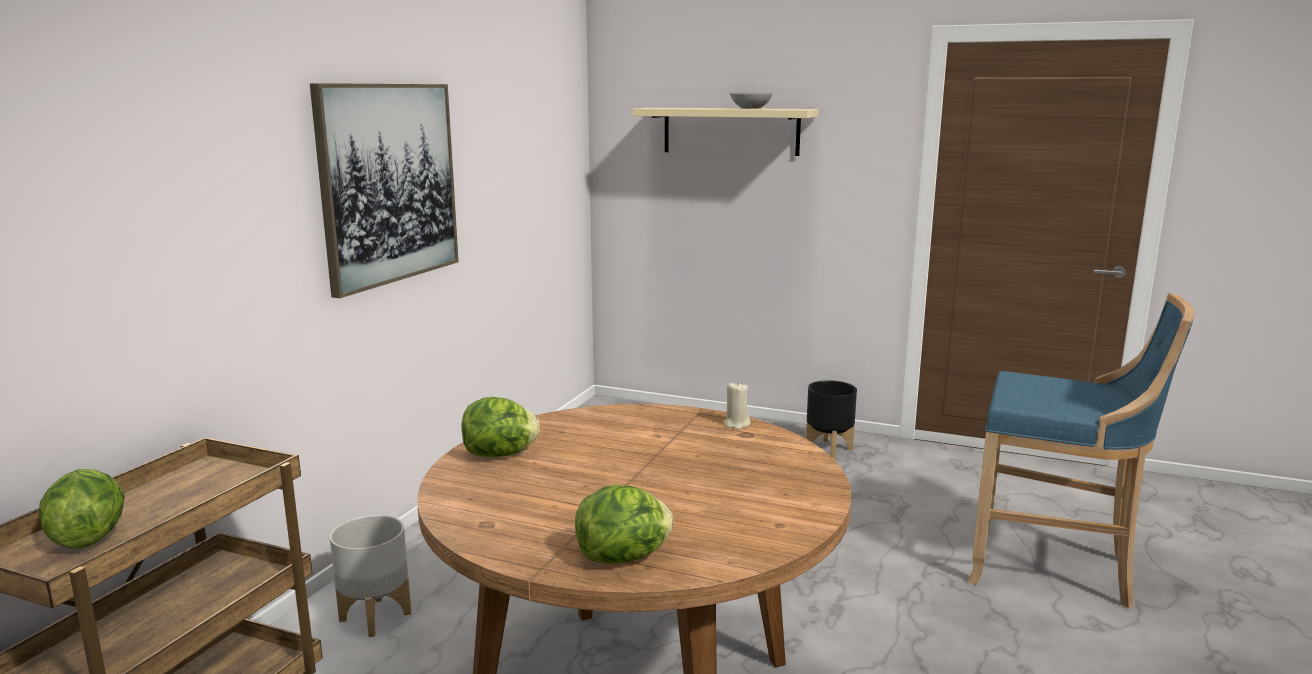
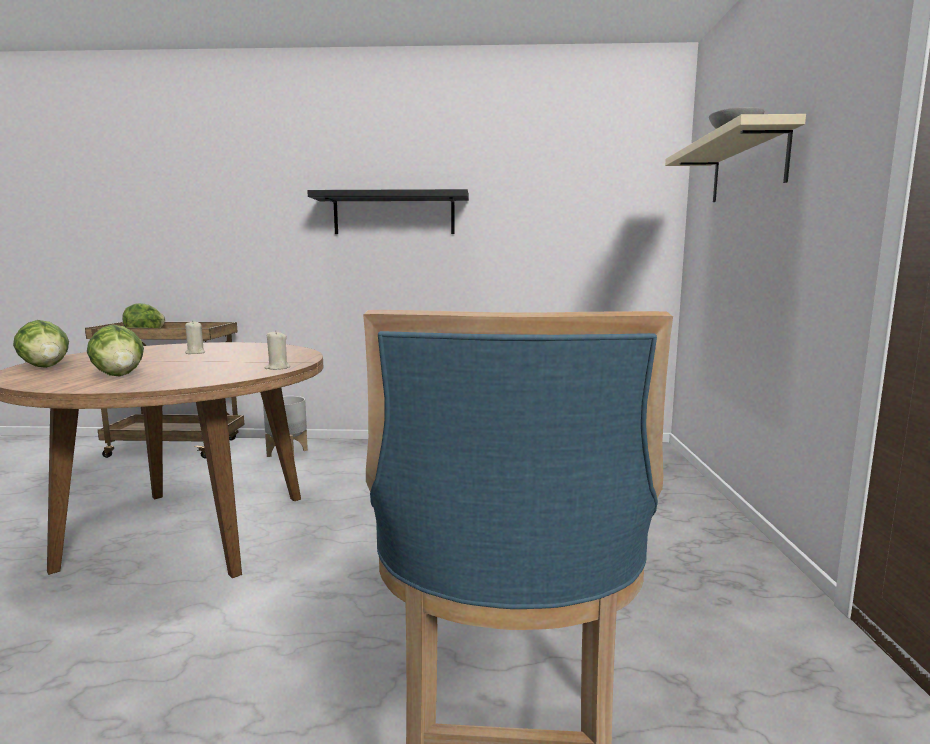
camera: 70 degrees right, 5 degrees down
picture [310,83,459,298] -> black shelf [307,189,469,234]
lettuce [462,397,540,457] -> lettuce moved to [87,324,144,376]
black planter [806,380,857,459] -> none
none -> beige candle [185,321,205,354]

